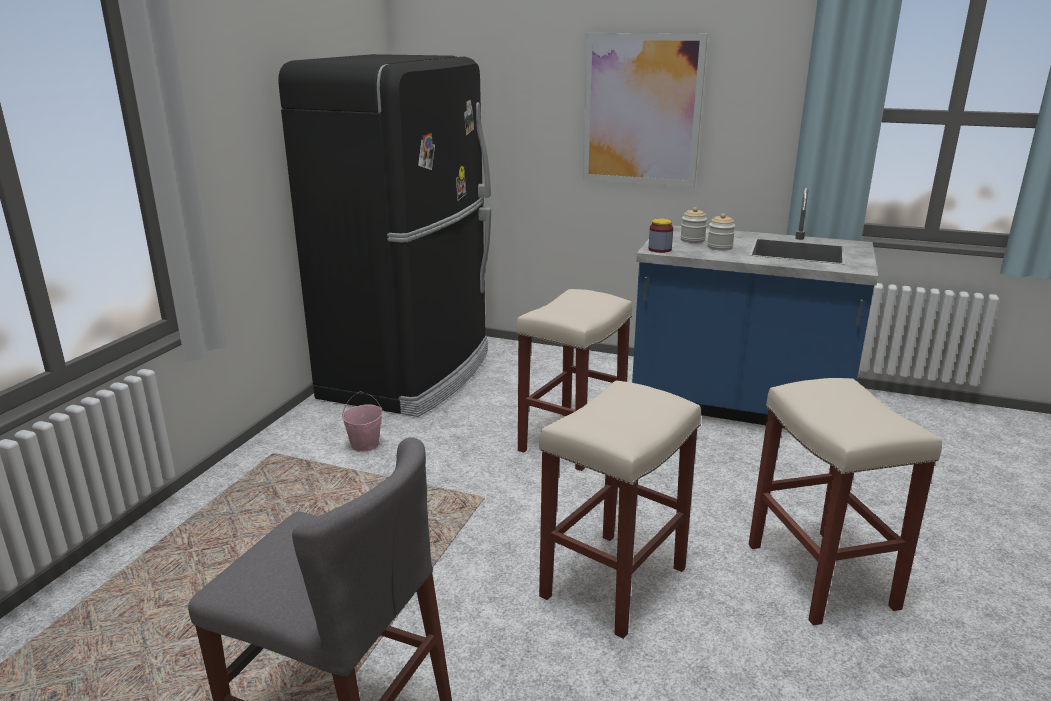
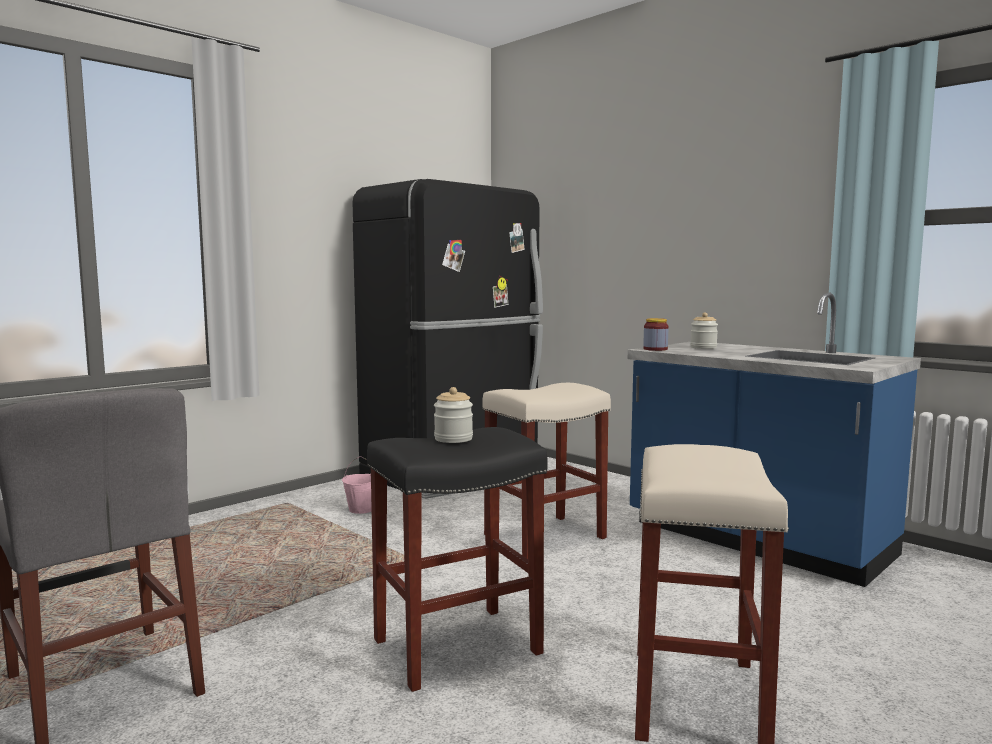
camera: 25 degrees right, 15 degrees down
beige stool [539,380,701,639] -> black stool [367,427,547,692]
picture [582,33,708,187] -> none
jar [707,213,735,251] -> jar moved to [434,387,473,443]

